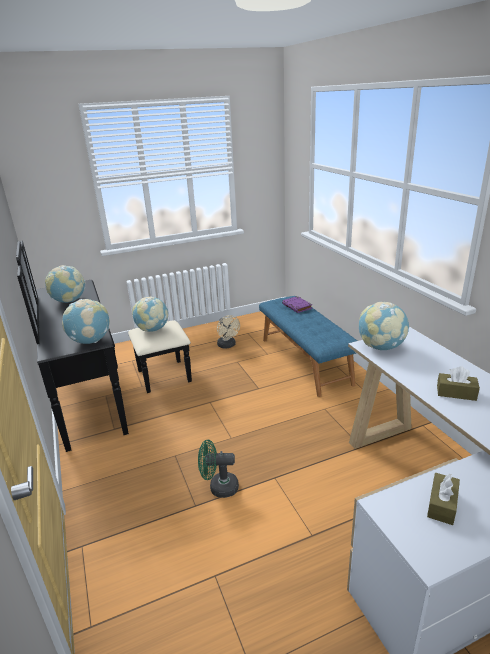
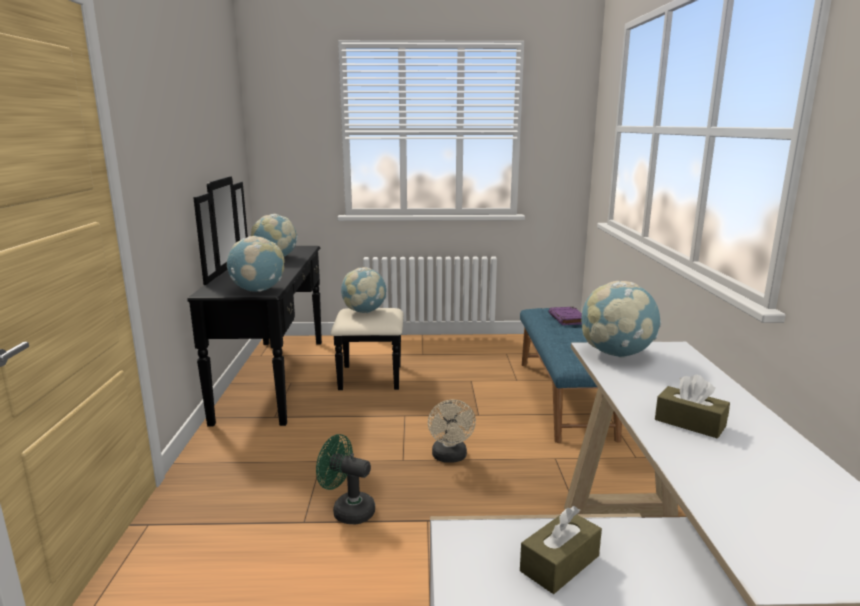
camera: 20 degrees right, 10 degrees down
beige fan [217,315,240,348] -> beige fan moved to [428,400,476,463]

